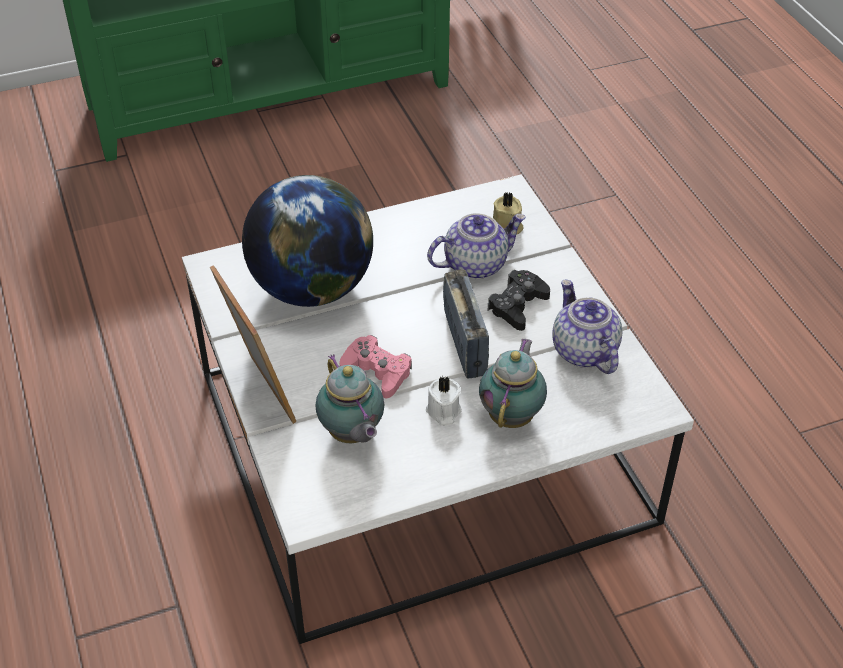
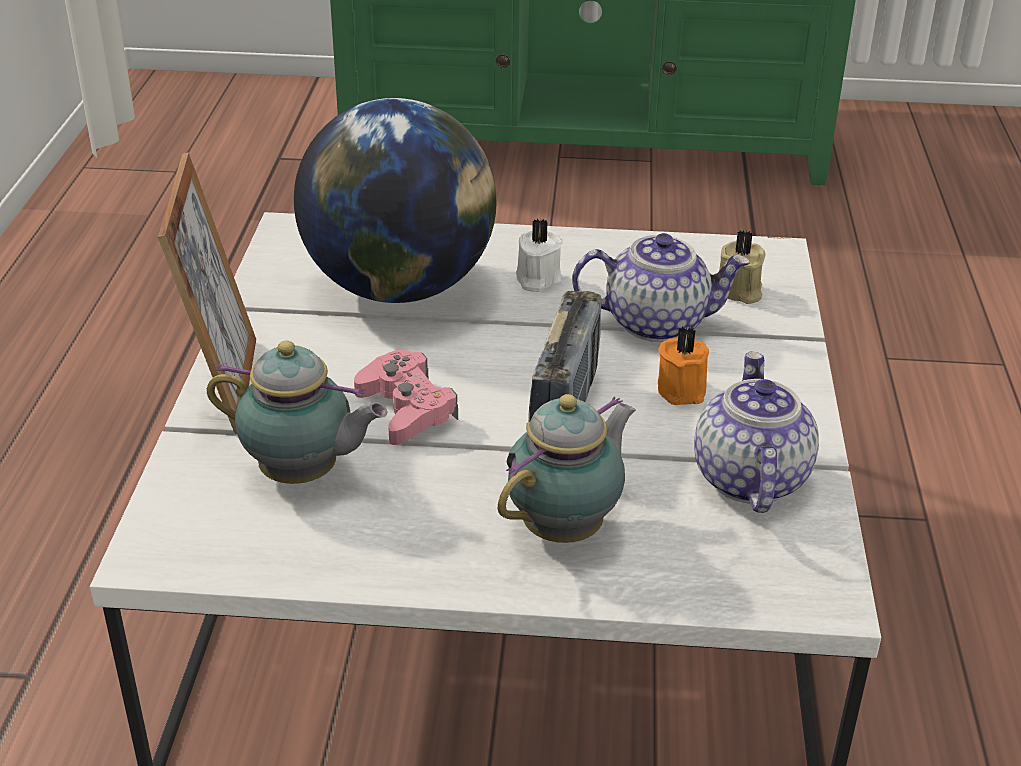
camera: 25 degrees right, 10 degrees down
teapot [315,354,384,443] -> teapot turned 75 degrees counterclockwise [207,341,387,484]
white candle [426,375,462,426] -> white candle moved to [516,219,563,292]
black game controller [487,270,550,331] -> orange candle [658,327,709,405]

